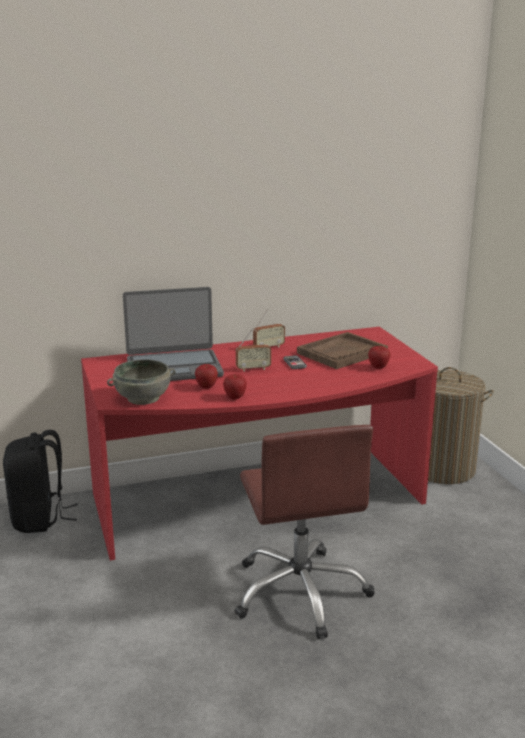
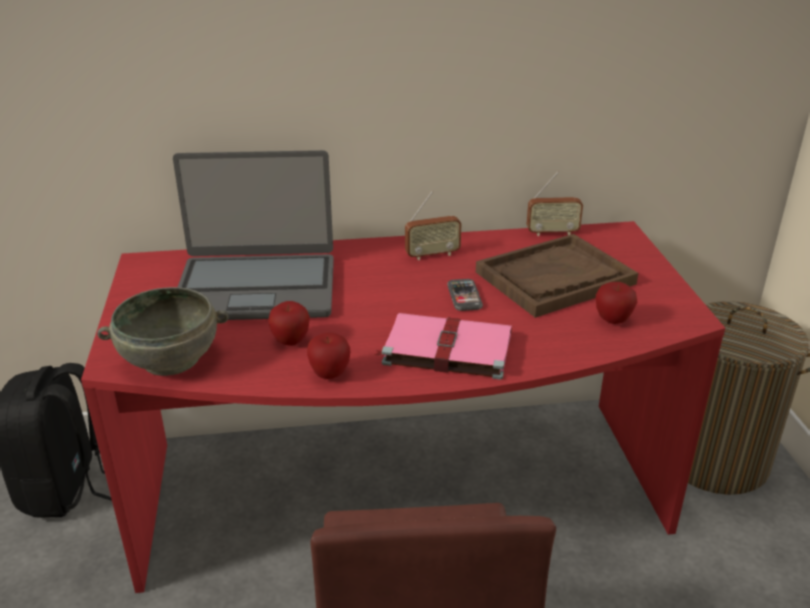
camera: 10 degrees right, 10 degrees up
radio [236,328,271,372] -> radio moved to [527,171,583,236]
none -> pink book [374,313,512,380]

